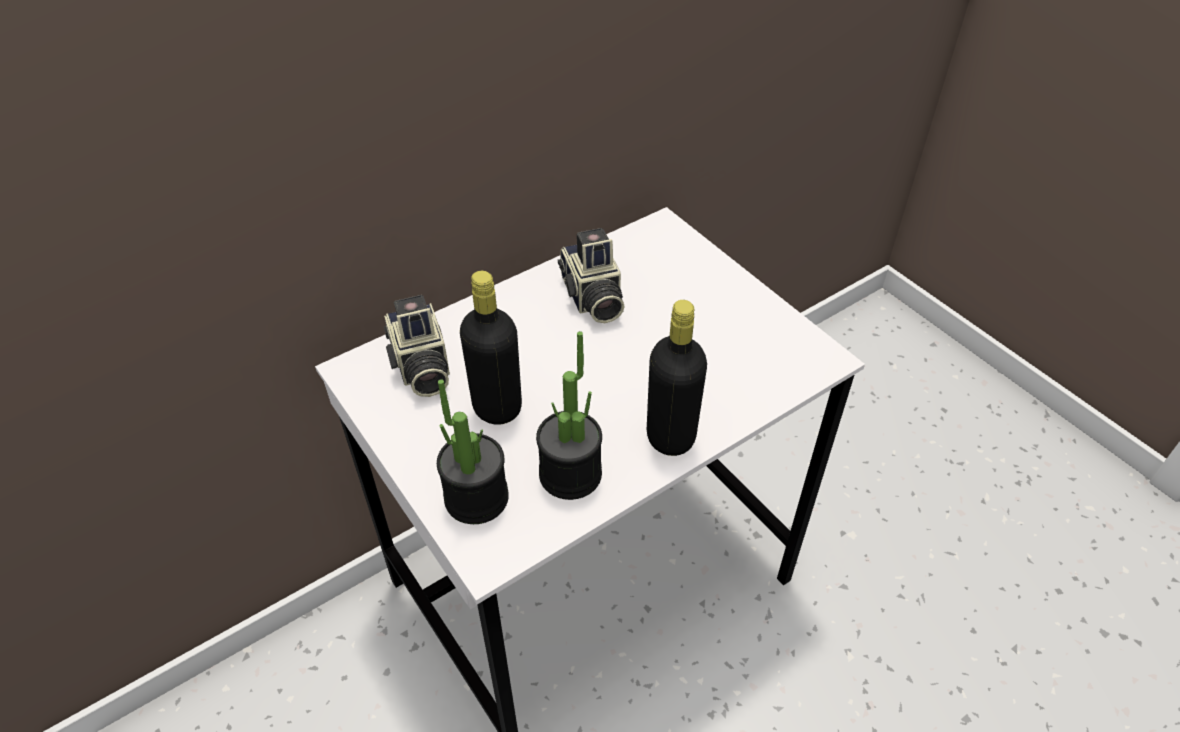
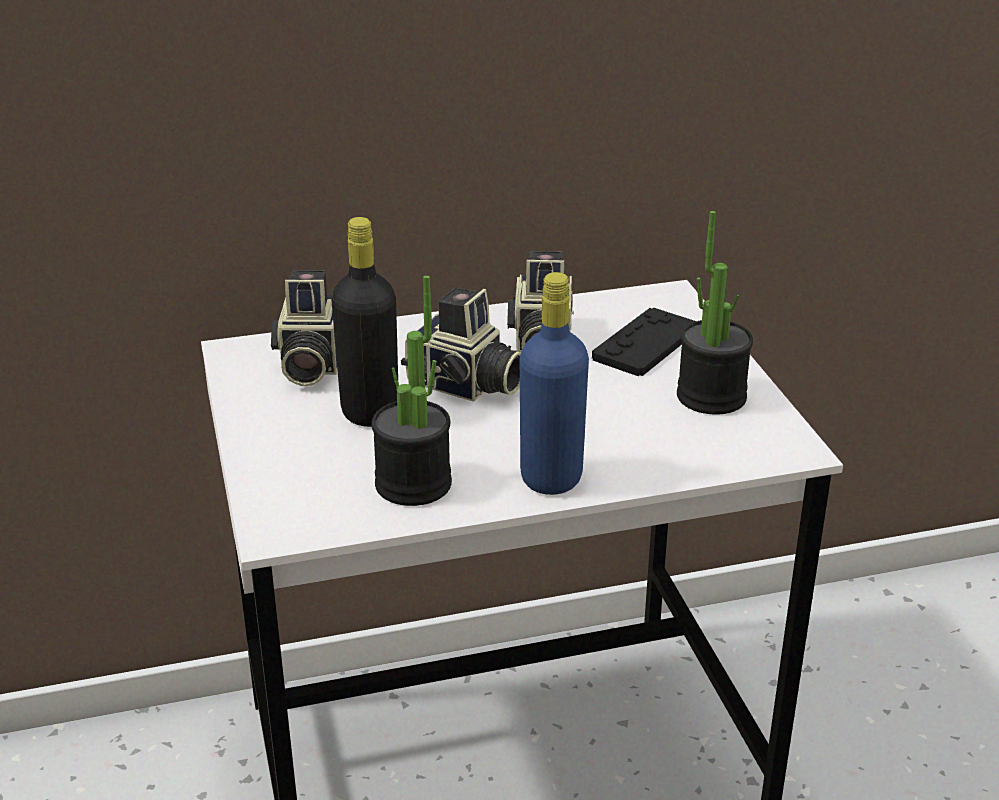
camera: 20 degrees right, 15 degrees down
potted plant [437,379,509,524] -> potted plant moved to [677,211,753,415]
black bottle [647,300,707,456] -> blue bottle [520,272,589,495]
none -> camera [401,287,521,401]
none -> black game controller [592,308,696,376]

